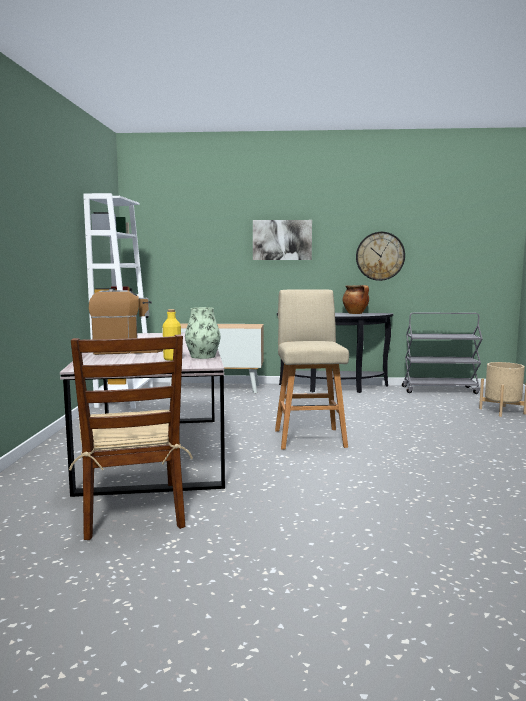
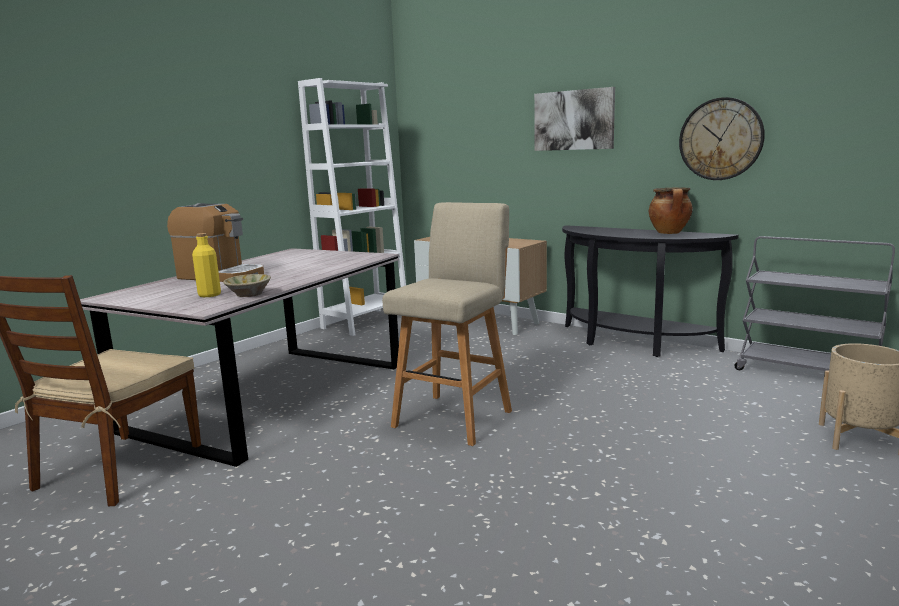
camera: 35 degrees right, 5 degrees up
vase [185,307,221,359] -> beige bowl [223,274,271,297]

